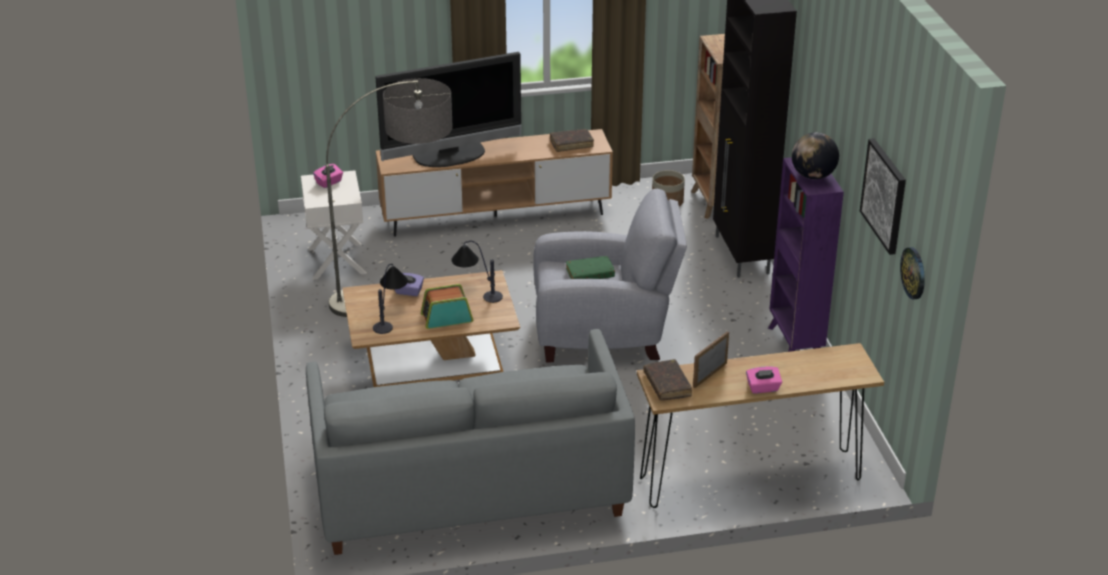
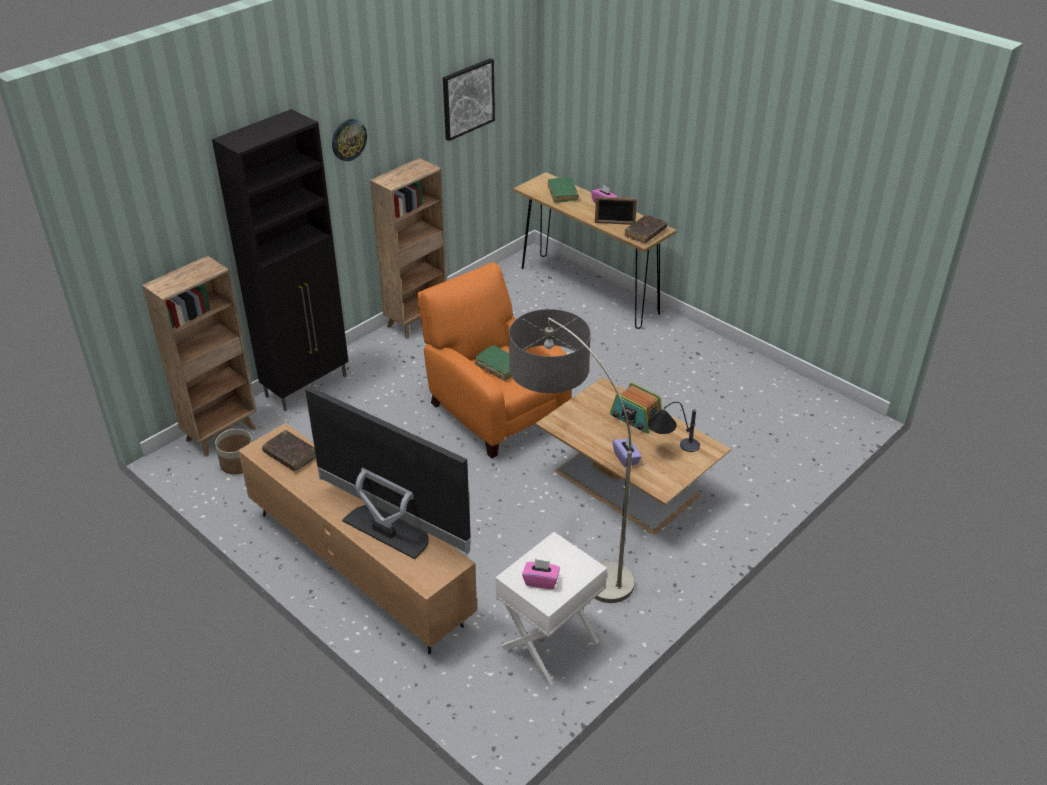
camera: 125 degrees left, 5 degrees up
grey sofa [306,329,635,555] -> none
table lamp [451,241,503,303] -> none
grey armchair [533,189,687,362] -> orange armchair [417,263,572,459]
purple bookcase [768,157,844,352] -> brown bookcase [370,158,447,339]
globe [792,132,839,179] -> none
wall clock [900,247,925,300] -> wall clock moved to [332,119,367,161]
none -> green book [548,177,579,203]

